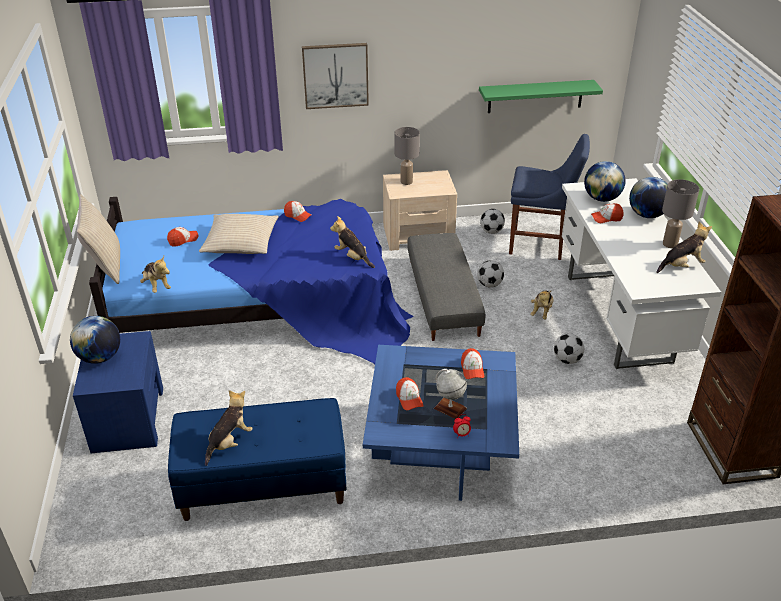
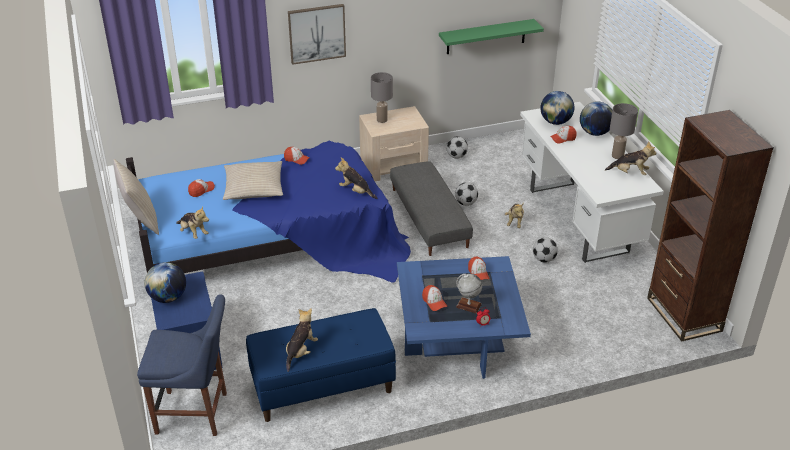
camera: 10 degrees left, 0 degrees up
blue chair [509,134,590,260] -> blue chair moved to [137,295,227,436]
plush toy [656,221,712,273] -> plush toy turned 45 degrees clockwise [605,142,657,175]

